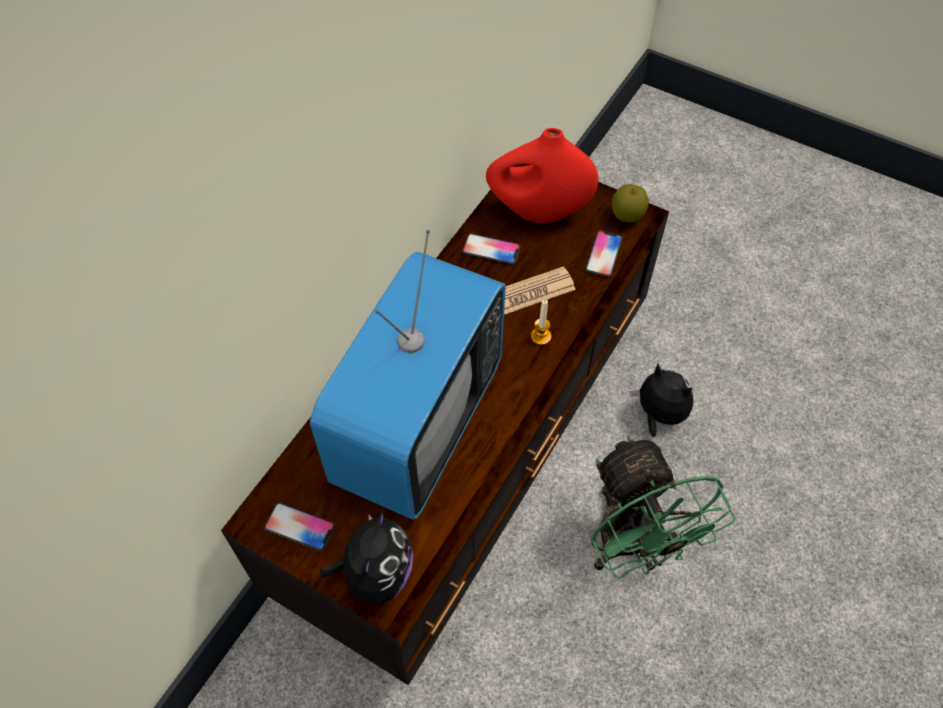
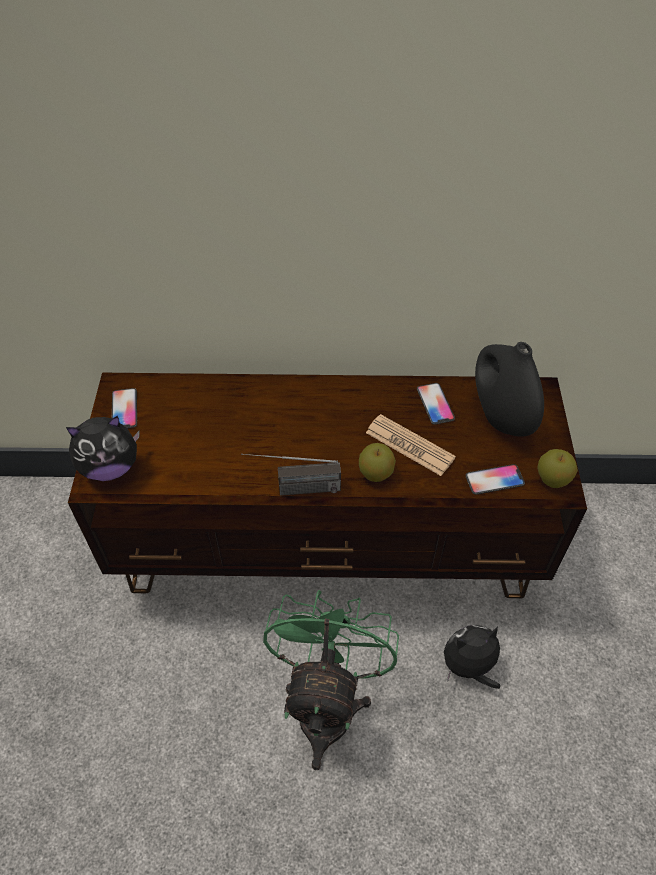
camera: 60 degrees right, 5 degrees down
television [310,230,505,520] -> none
red vase [486,128,598,223] -> black vase [475,342,544,437]
candle [531,299,551,345] -> apple [359,443,396,482]
green fan [591,436,735,579] -> green fan turned 150 degrees clockwise [263,590,399,770]
plush toy [629,364,693,437] -> plush toy turned 120 degrees counterclockwise [444,625,500,689]
none -> radio [241,453,341,496]

